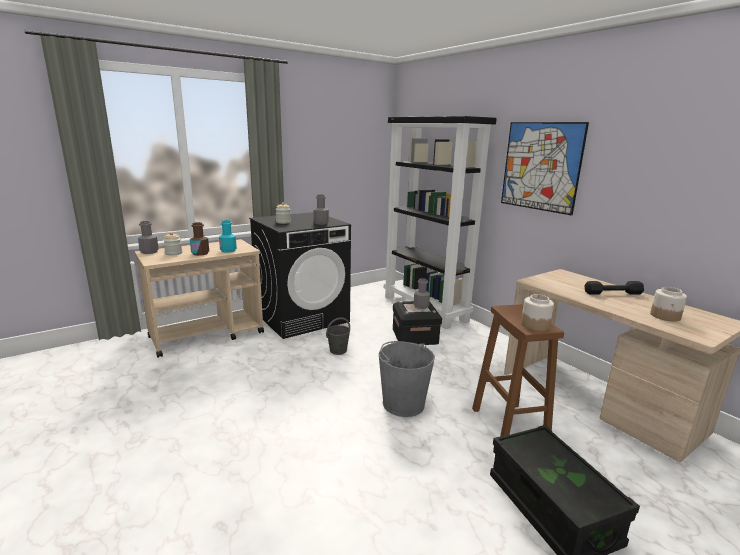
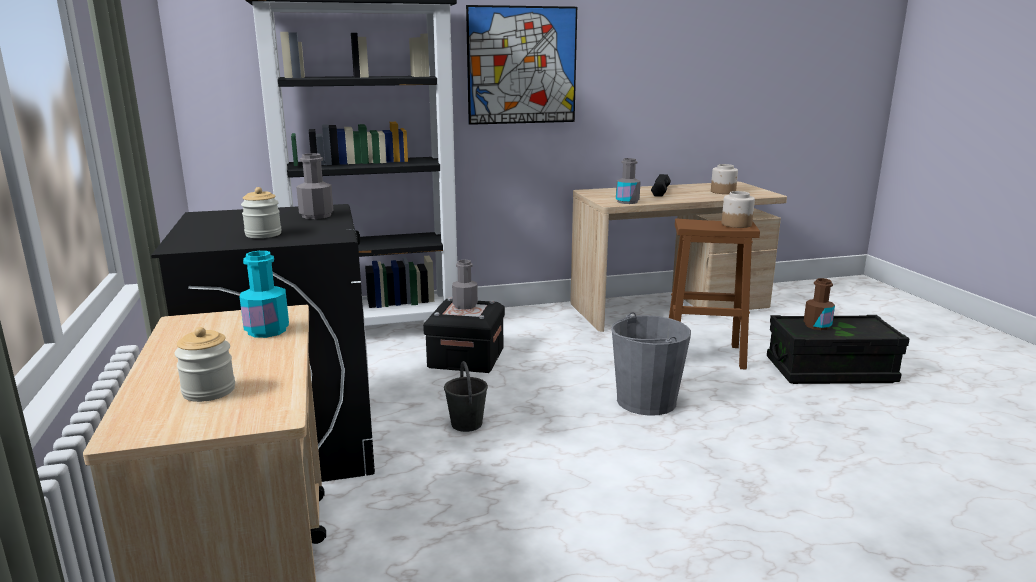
camera: 70 degrees left, 0 degrees up
grey bottle [138,221,159,254] -> grey bottle moved to [616,158,641,204]
brown bottle [190,222,209,256] -> brown bottle moved to [804,278,835,330]

